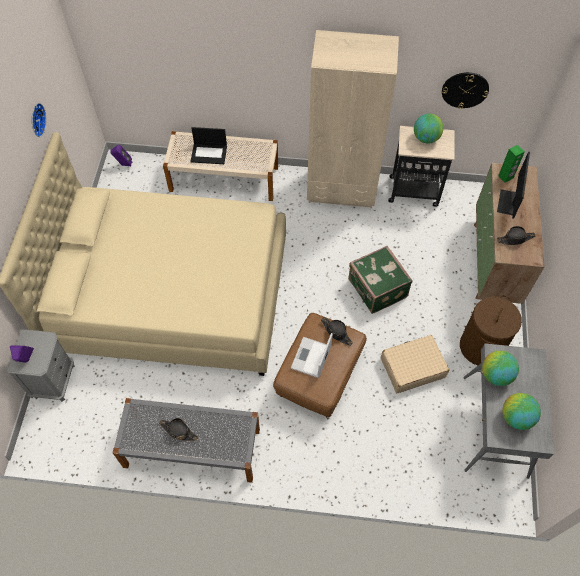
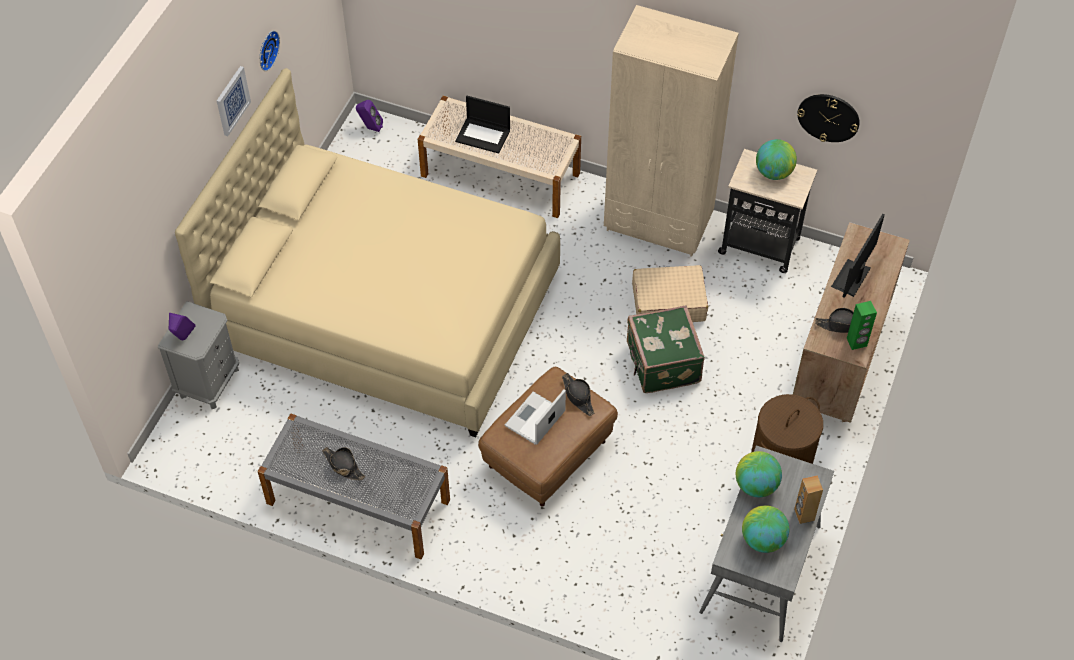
camera: 15 degrees right, 5 degrees down
beige suitcase [381,335,449,393] -> beige suitcase moved to [632,265,708,322]
green speaker [498,145,525,183] -> green speaker moved to [847,301,877,350]
none -> picture [217,66,251,136]
none -> brown speaker [794,475,823,524]

